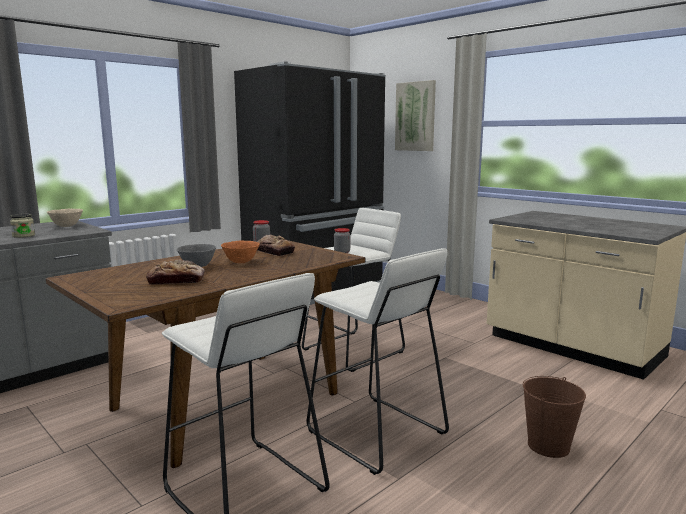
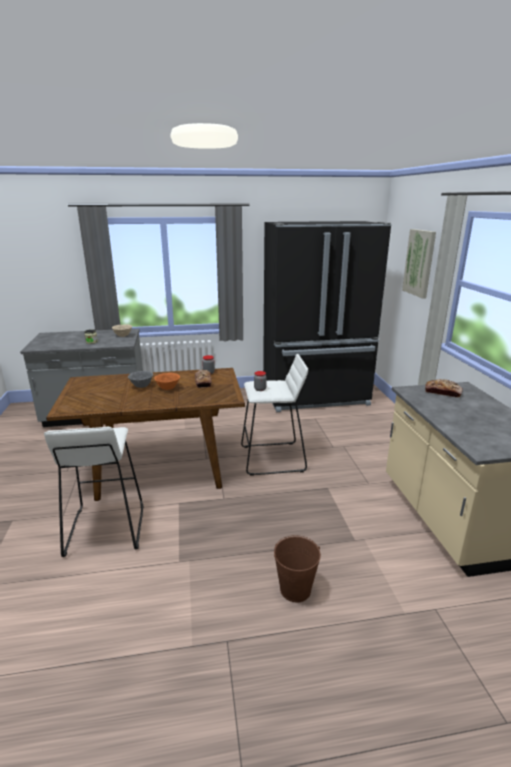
camera: 35 degrees right, 10 degrees up
bread [146,260,205,285] -> bread moved to [425,379,463,398]
white stool [307,248,449,475] -> none

